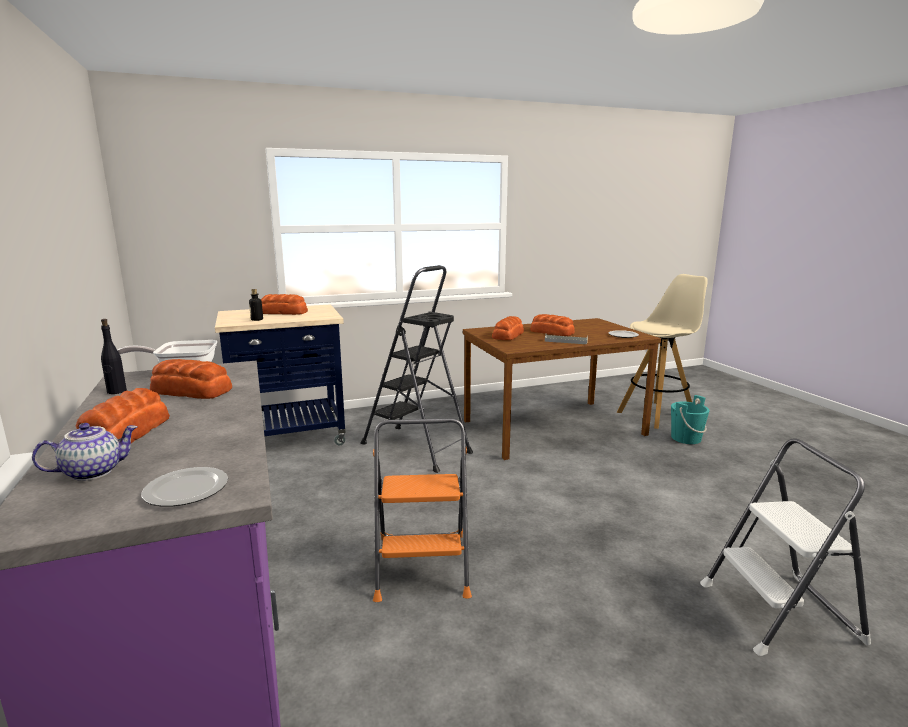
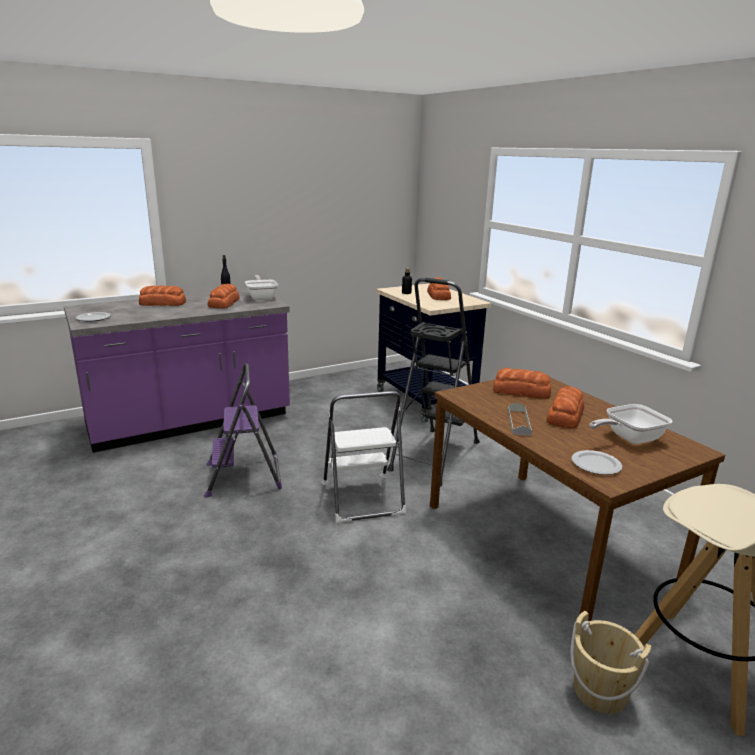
camera: 80 degrees right, 5 degrees up
teapot [32,423,138,481] -> none
orange step ladder [373,418,472,602] -> purple step ladder [204,363,282,498]
turquoise bucket [671,395,710,444] -> beige bucket [570,611,651,714]
white step ladder [700,438,871,656] -> white step ladder moved to [321,391,406,523]
none -> frying pan [589,404,672,444]

